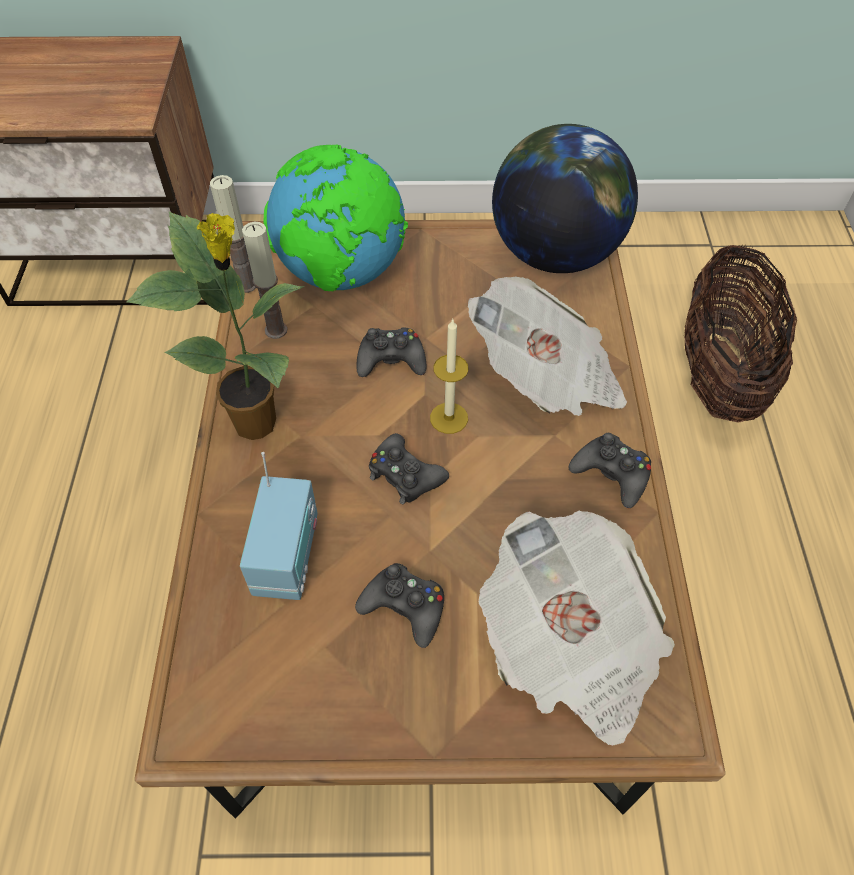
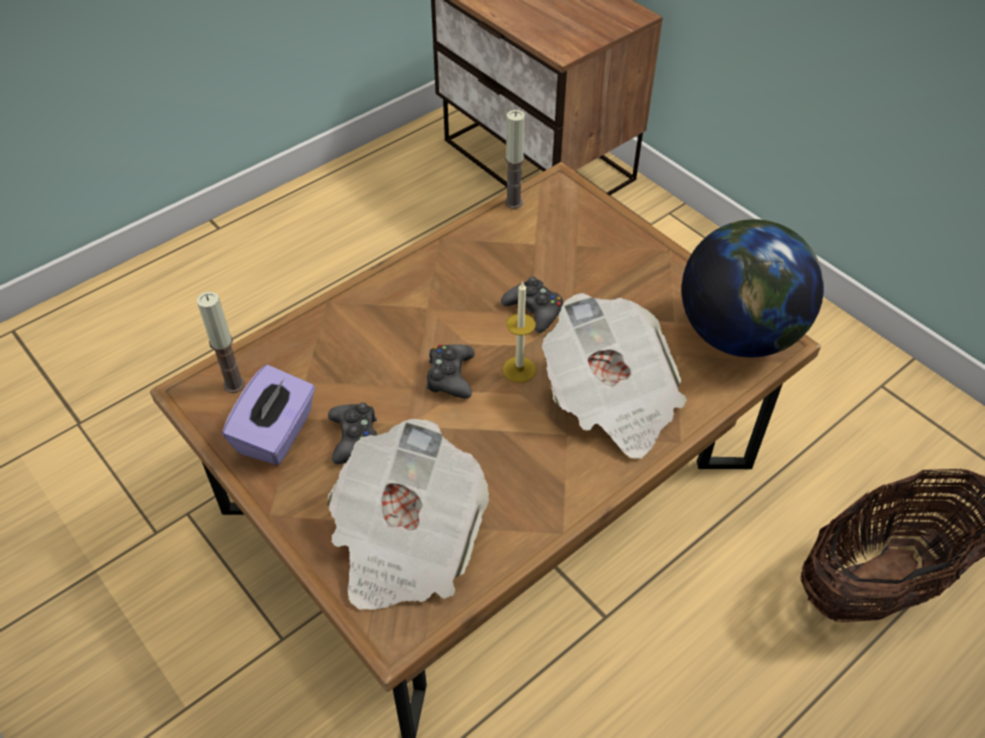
camera: 50 degrees right, 5 degrees down
potted plant [127,212,305,440] -> none
radio [240,452,317,600] -> none
candle [242,222,288,339] -> candle moved to [197,292,245,393]
globe [264,144,408,291] -> none
black game controller [568,433,651,508] -> none
none -> purple tissue box [222,365,315,465]

